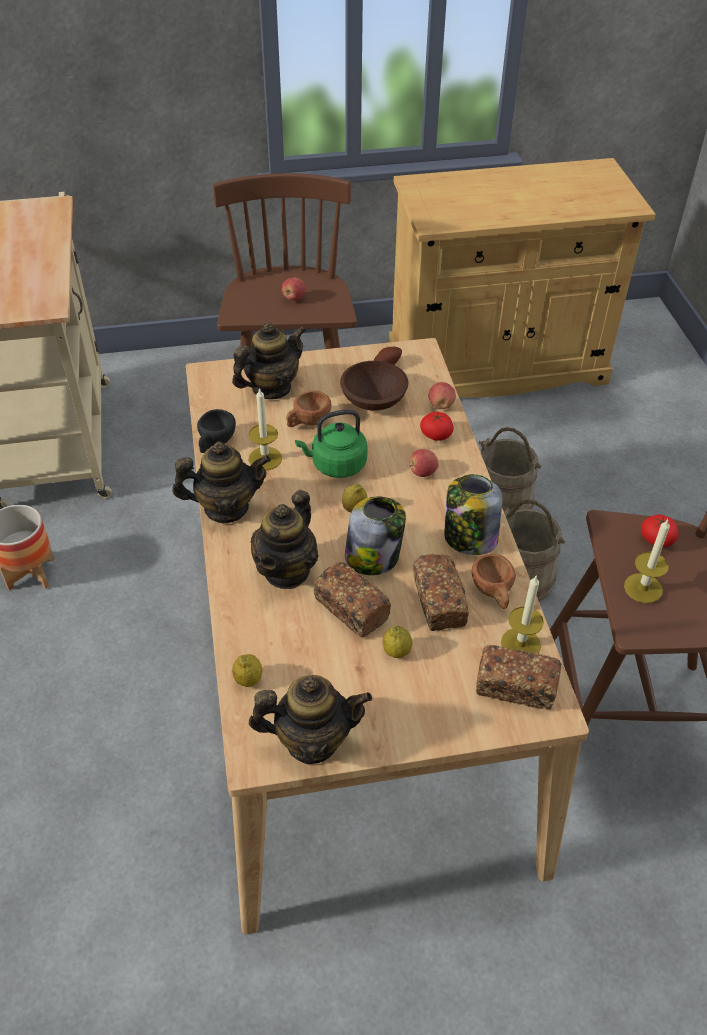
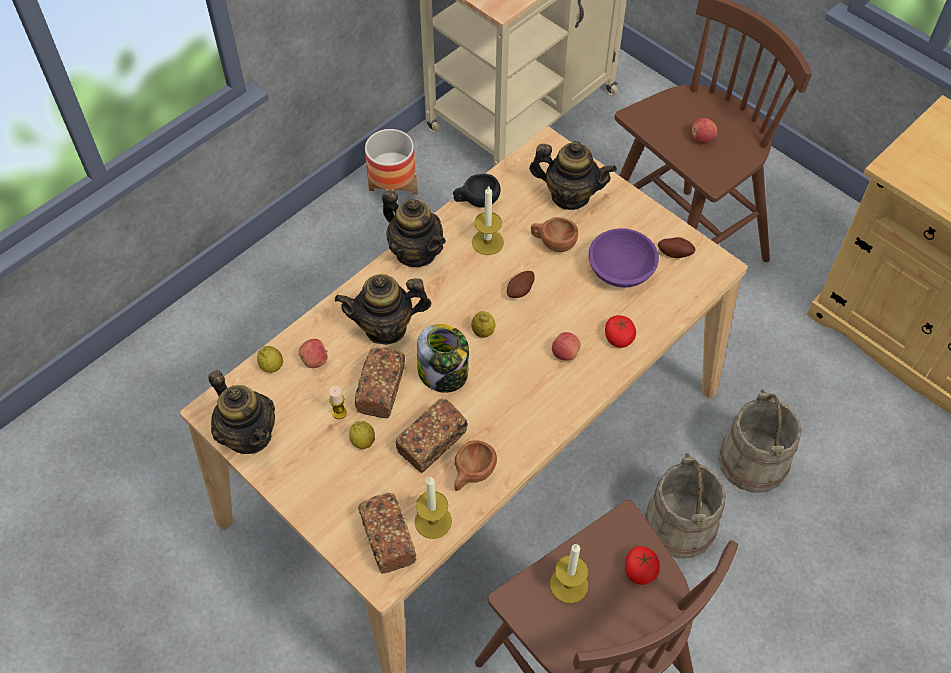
camera: 55 degrees right, 10 degrees up
green kettle [295,409,368,478] -> potato [507,271,534,298]
brown bowl [340,361,409,411] -> purple bowl [588,228,659,287]
apple [429,382,456,409] -> apple moved to [299,339,328,368]
jar [444,474,502,555] -> none
none -> candle [329,386,347,419]

